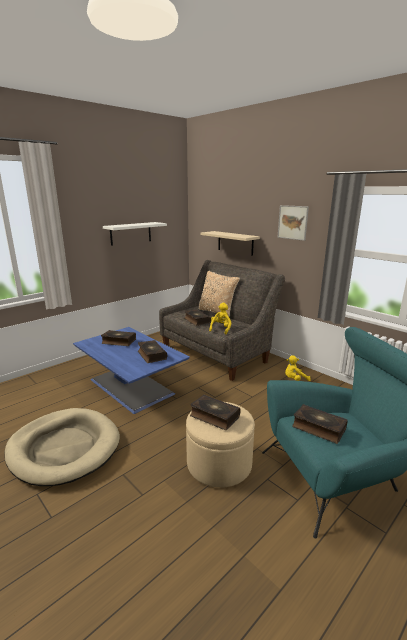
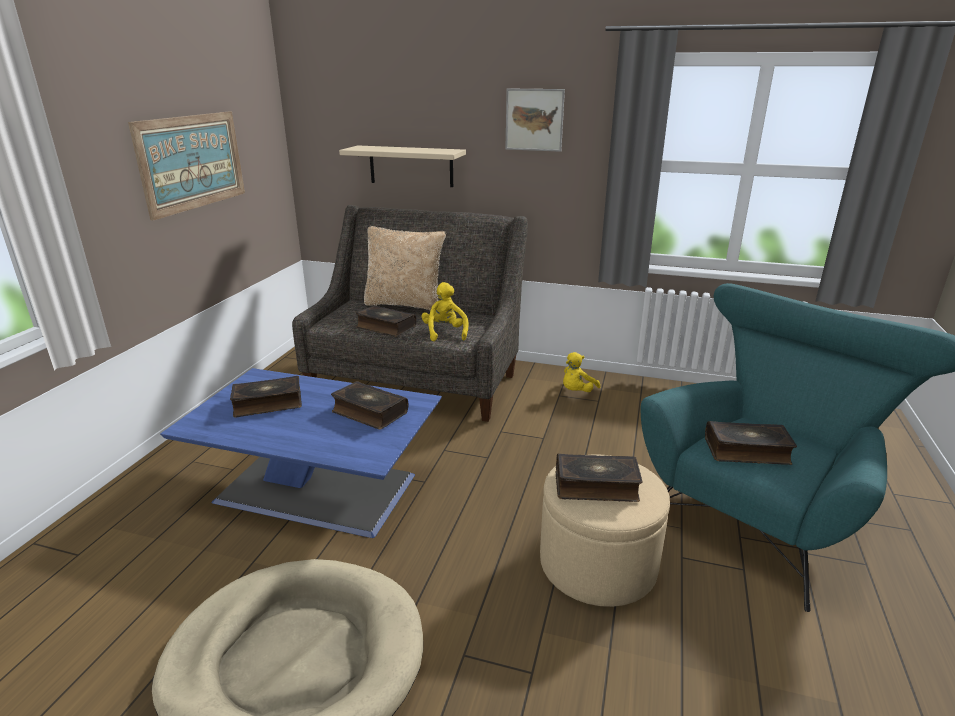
camera: 30 degrees left, 5 degrees up
white shelf [103,222,167,246] -> picture [128,112,245,221]

